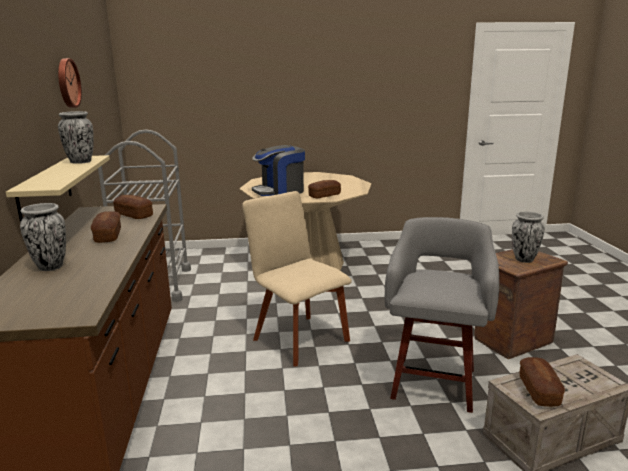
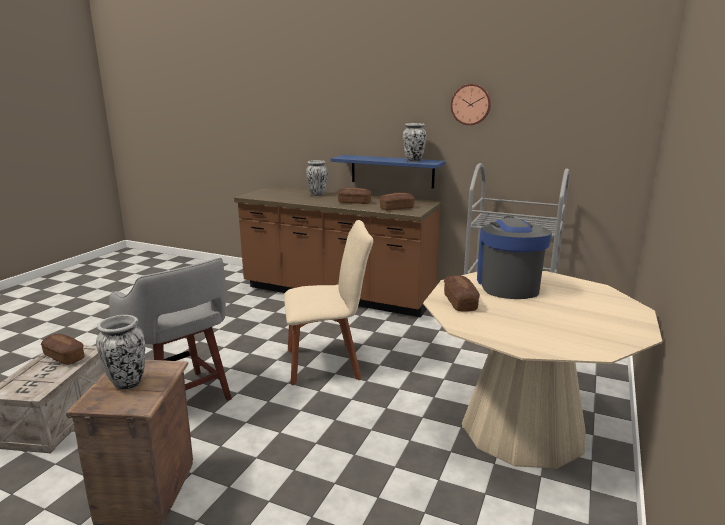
camera: 120 degrees right, 0 degrees up
beige shelf [6,155,110,222] -> blue shelf [331,155,446,189]

